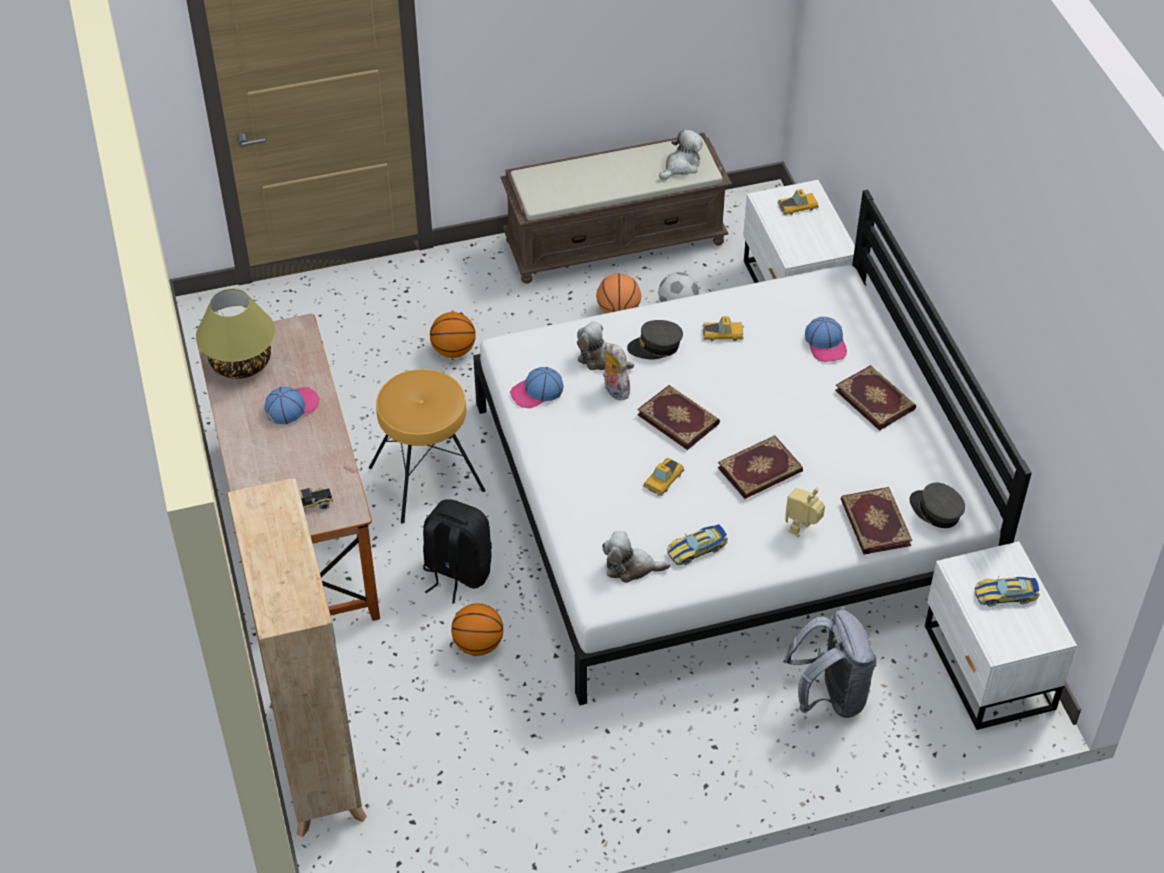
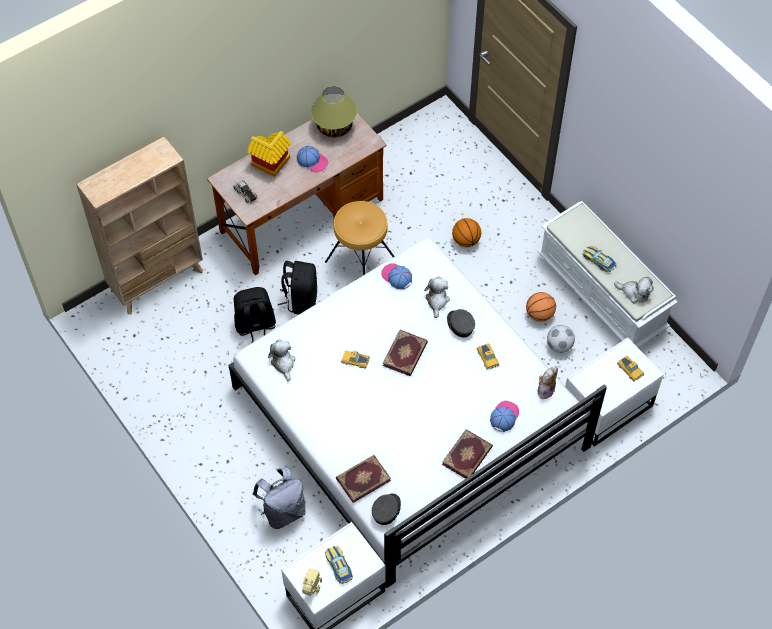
camera: 70 degrees right, 10 degrees up
basketball [451,603,504,656] -> black backpack [234,287,276,343]
brown bench [500,132,732,284] -> white bench [537,201,678,348]
plush toy [603,343,632,400] -> plush toy moved to [538,366,558,400]
toy car [667,524,728,565] -> toy car moved to [583,246,616,272]
book [718,435,803,499] -> none
toy robot [785,487,825,537] -> toy robot moved to [302,568,322,596]
cap [805,317,847,362] -> cap turned 150 degrees clockwise [490,400,519,432]
none -> toy house [247,131,292,177]

